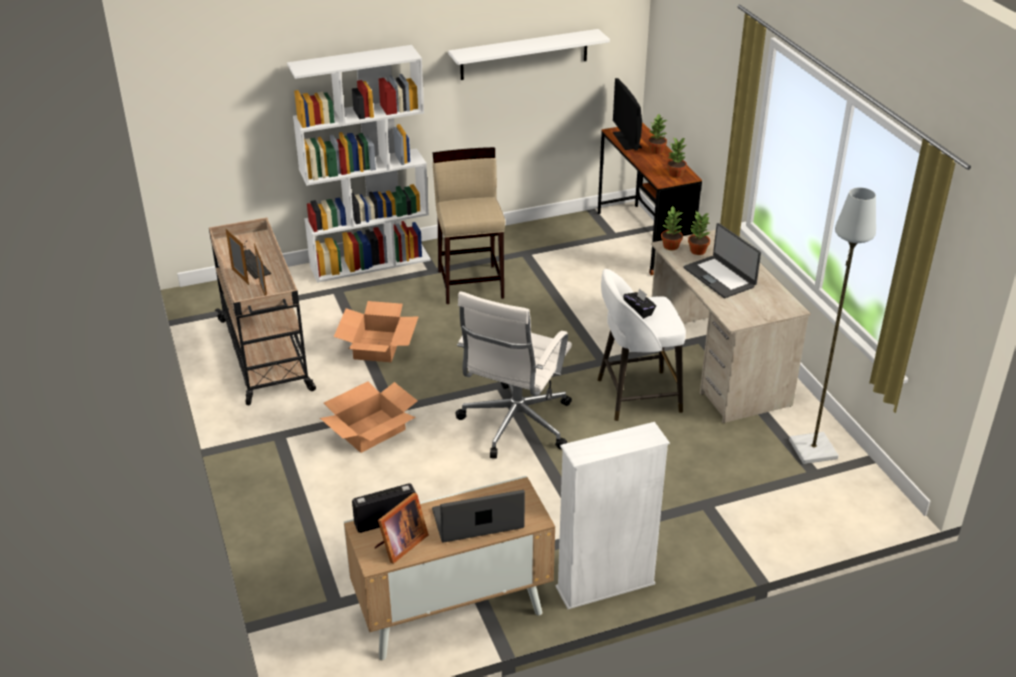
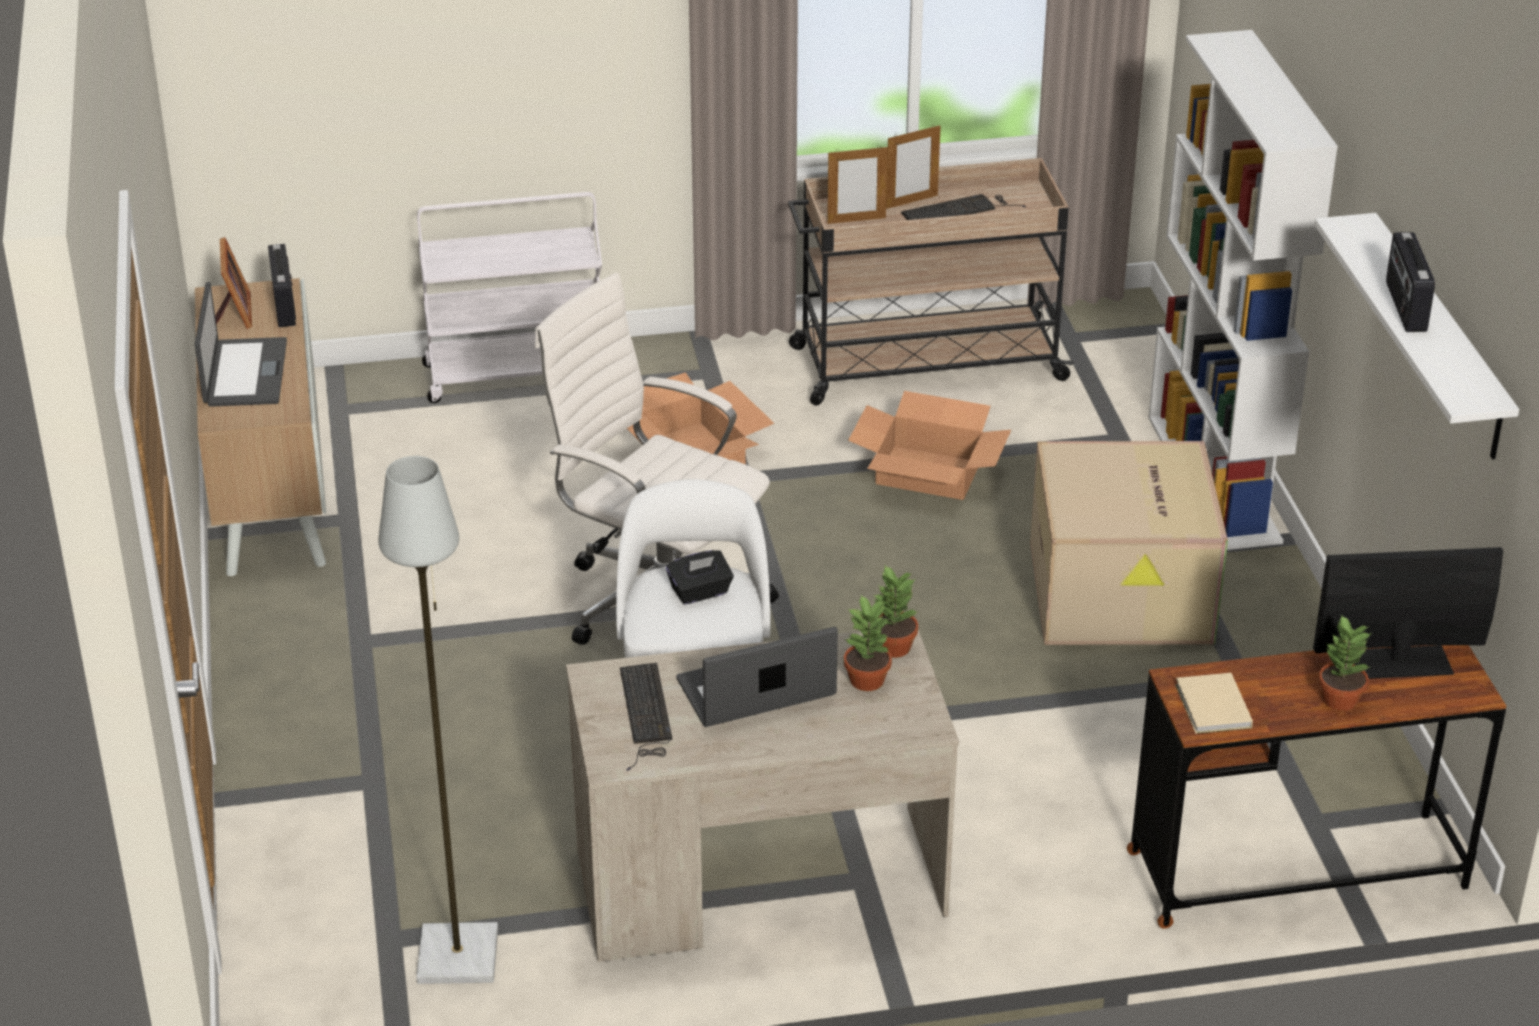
camera: 100 degrees right, 0 degrees up
picture frame [375,493,429,564] -> picture frame turned 150 degrees counterclockwise [215,237,252,329]
beige stool [432,147,506,304] -> cardboard box [1030,441,1228,645]
white bookcase [556,422,670,609] -> none
potted plant [667,137,687,178] -> beige book [1175,673,1253,734]
none -> white cart [417,192,602,403]
none -> keyboard [620,663,672,771]
none -> radio [1386,232,1435,332]

